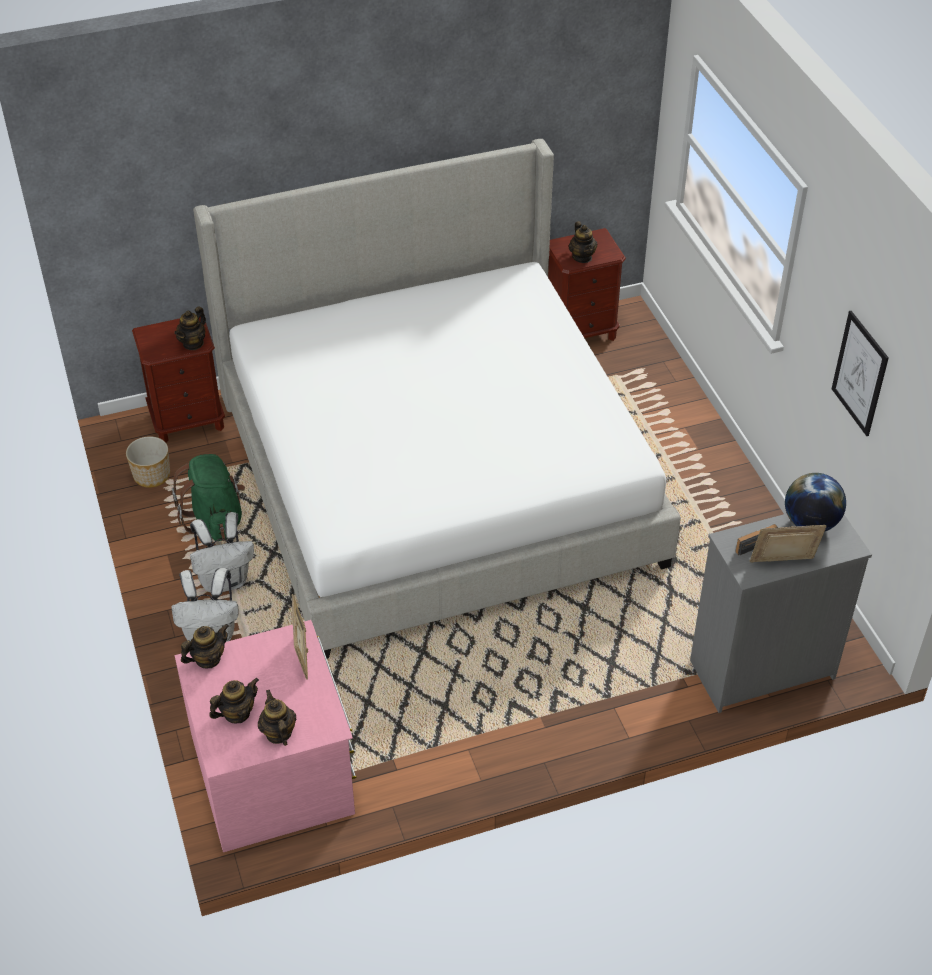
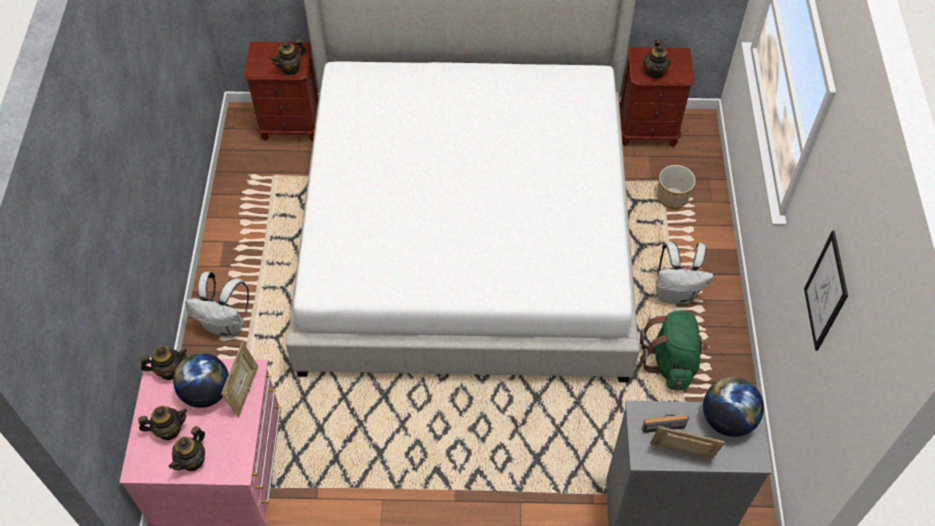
camera: 20 degrees right, 10 degrees up
planter [126,436,170,488] -> planter moved to [657,165,696,209]
green backpack [172,454,245,541] -> green backpack moved to [640,310,709,390]
white backpack [190,512,254,592] -> white backpack moved to [655,242,714,304]
teapot [258,690,296,746] -> teapot turned 150 degrees counterclockwise [169,426,205,471]
none -> globe [173,353,229,408]

